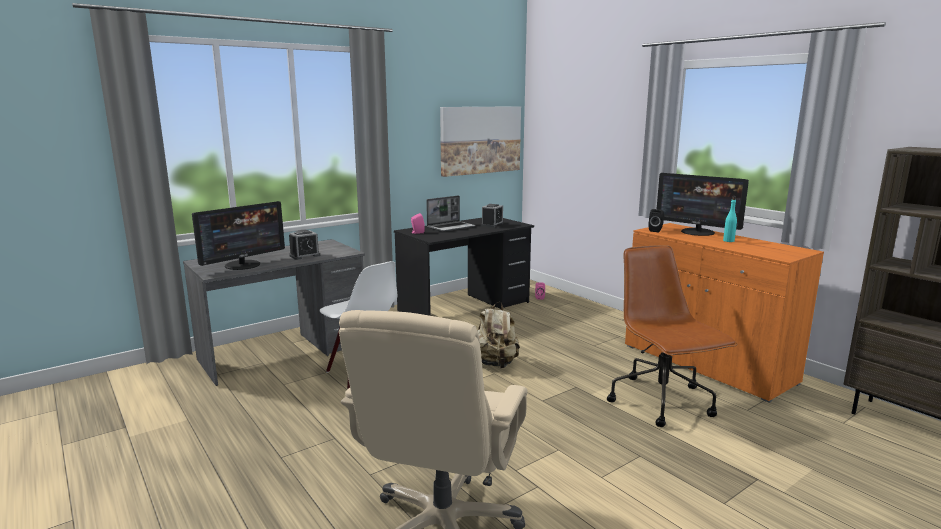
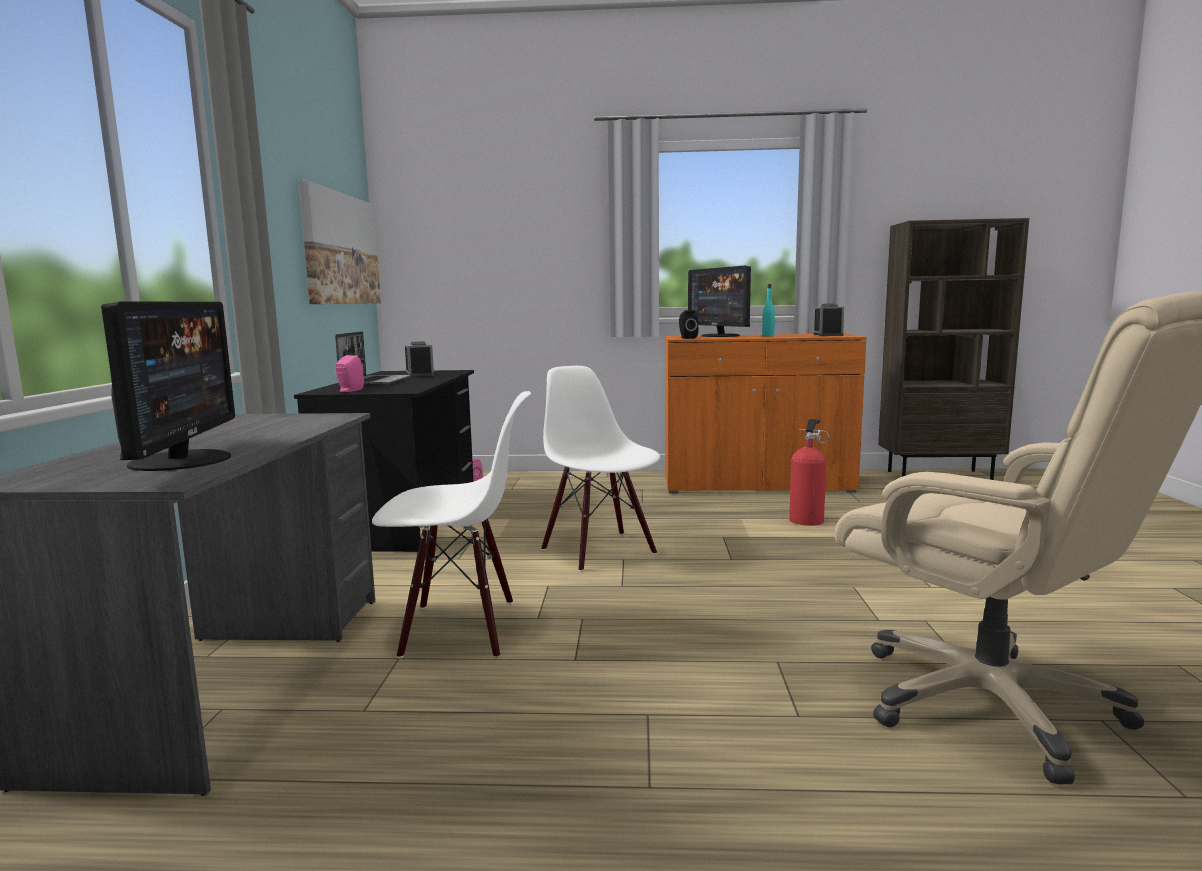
camera: 50 degrees left, 5 degrees down
alarm clock [289,230,320,260] -> alarm clock moved to [814,303,844,336]
beige backpack [477,302,520,368] -> white chair [541,366,660,572]
brown office chair [607,245,737,427] -> fire extinguisher [789,419,829,526]
monitor [657,173,749,236] -> monitor turned 75 degrees clockwise [688,266,751,337]

